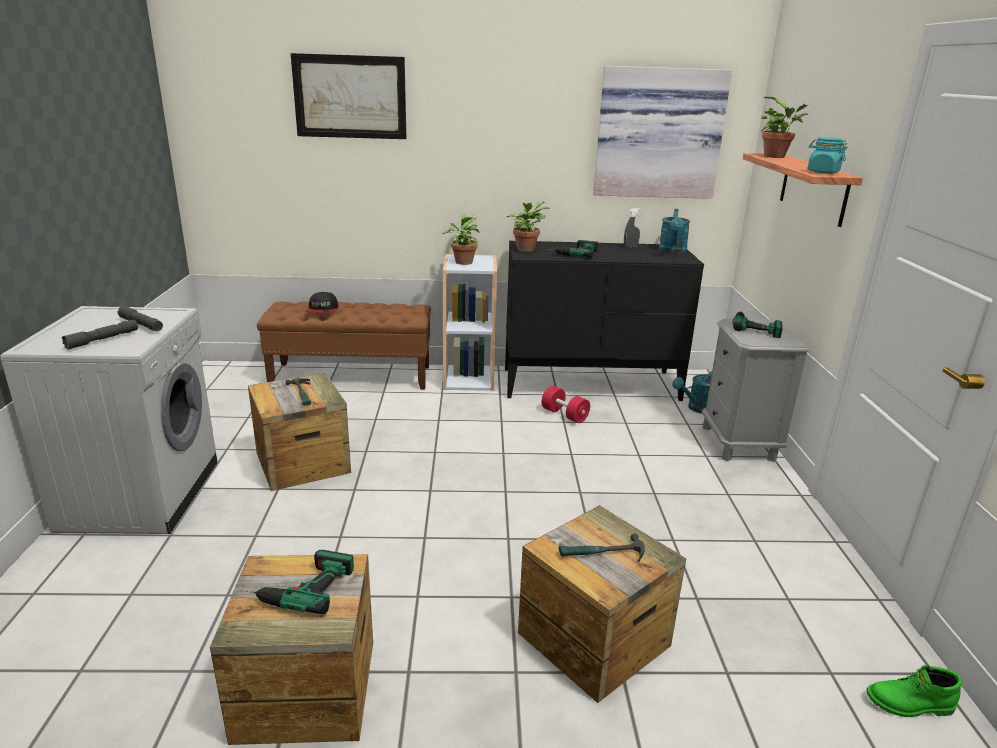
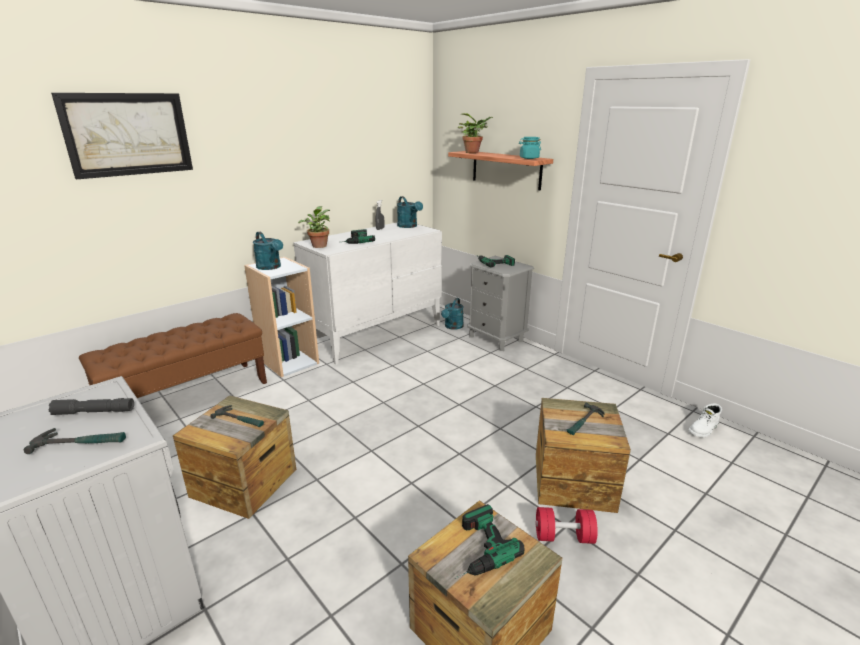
camera: 40 degrees left, 0 degrees up
grey flashlight [62,319,138,350] -> hammer [23,428,126,454]
cap [306,292,338,313] -> none
potted plant [442,213,480,265] -> turquoise watering can [253,231,283,270]
black cabinet [505,241,704,401] -> white cabinet [293,223,442,365]
red dumbbell [542,386,590,423] -> red dumbbell moved to [535,507,598,544]
picture [593,66,732,199] -> none
green boot [866,665,962,717] -> white boot [688,404,722,437]

